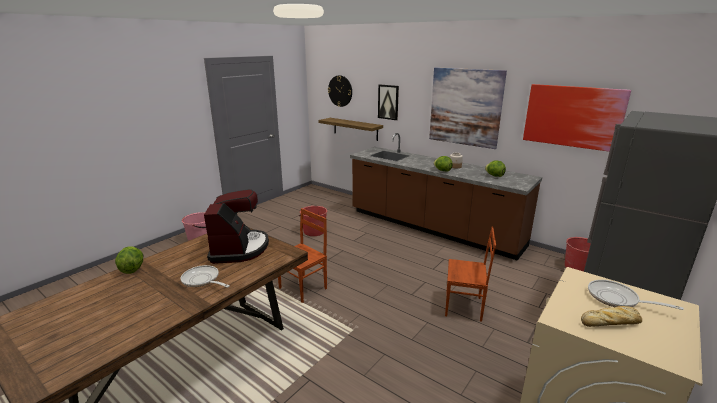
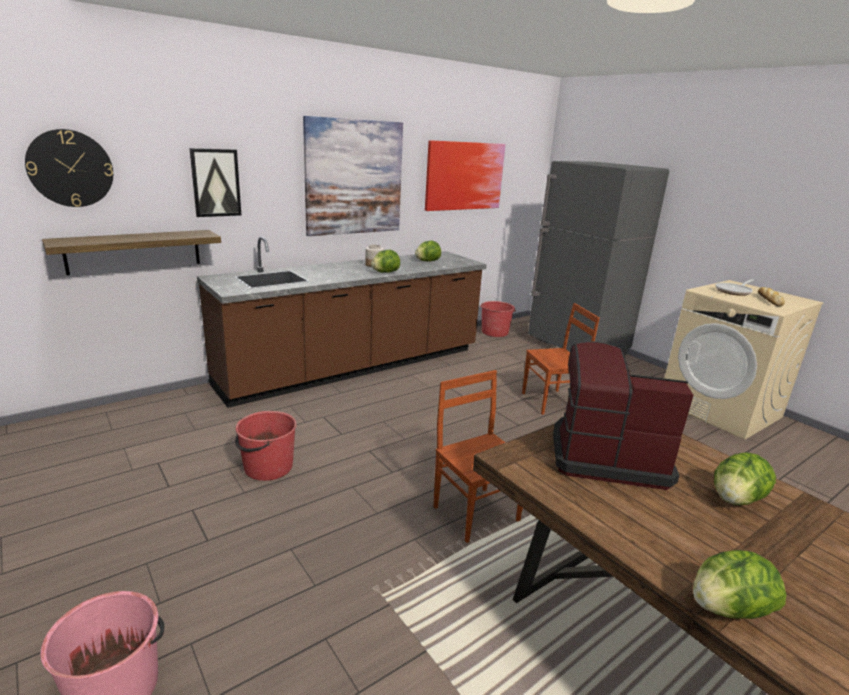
camera: 75 degrees left, 0 degrees up
frying pan [180,265,229,288] -> lettuce [714,452,776,505]
brown chair [445,227,496,322] -> brown chair turned 45 degrees clockwise [522,303,600,415]

